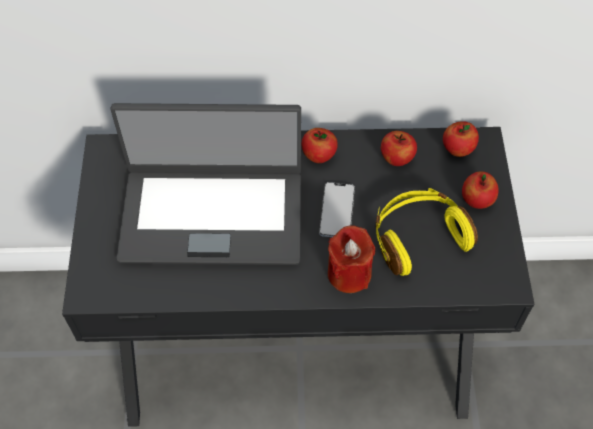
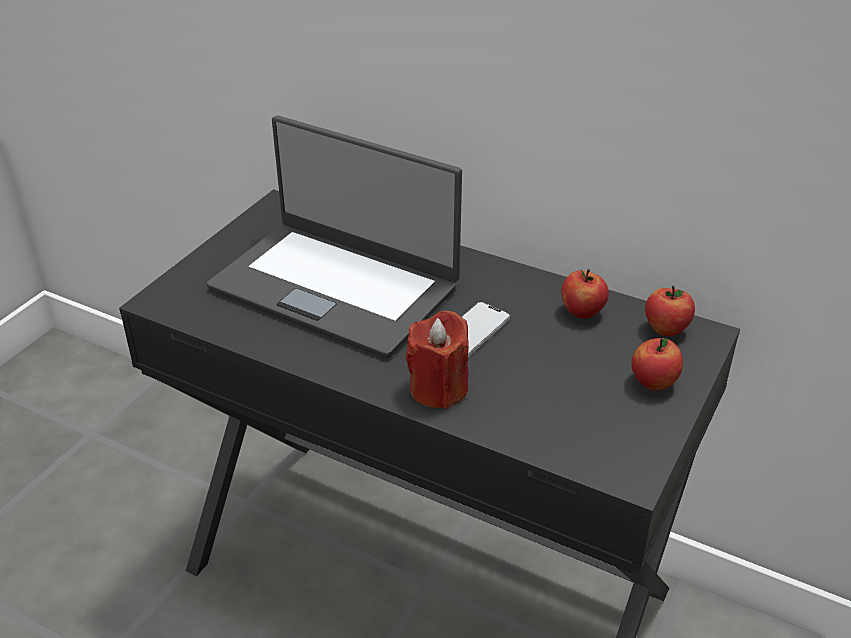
camera: 30 degrees right, 20 degrees down
apple [301,128,338,163] -> none
yellow headphones [376,188,478,276] -> none

